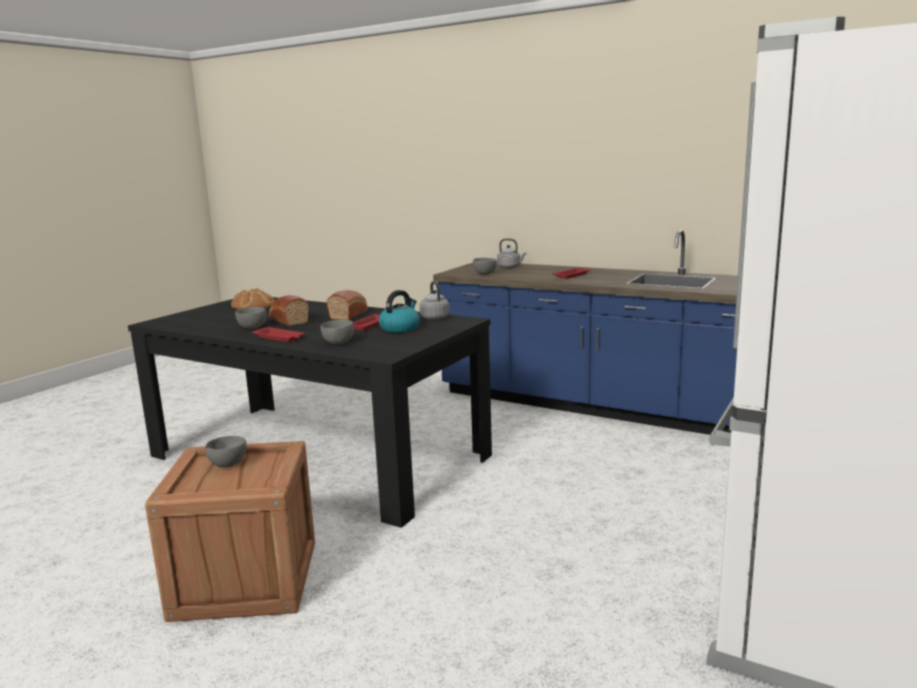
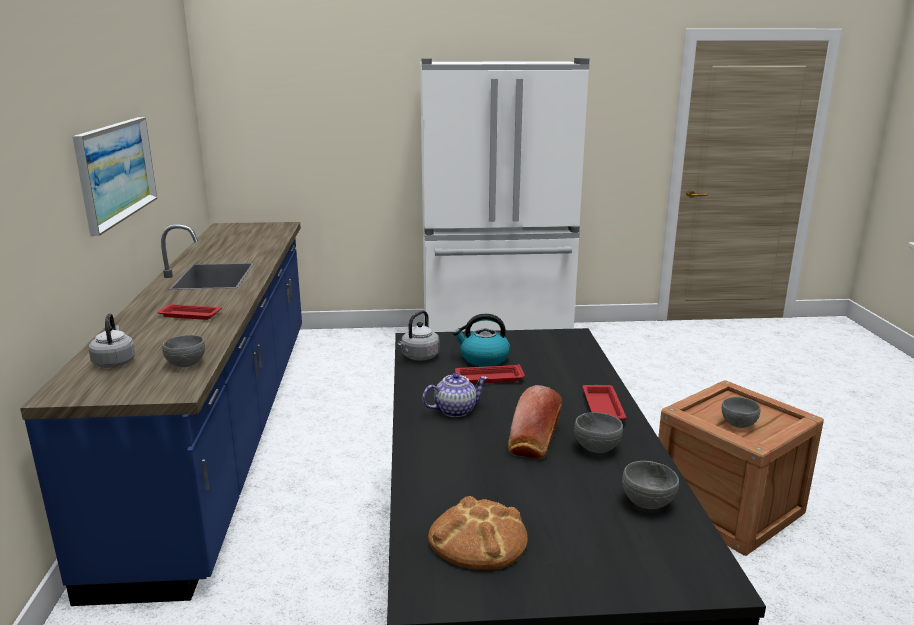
camera: 125 degrees left, 5 degrees up
grey bowl [321,320,354,345] -> grey bowl moved to [622,461,679,509]
bread [327,290,368,320] -> teapot [422,373,488,417]
none -> picture [73,117,157,236]

